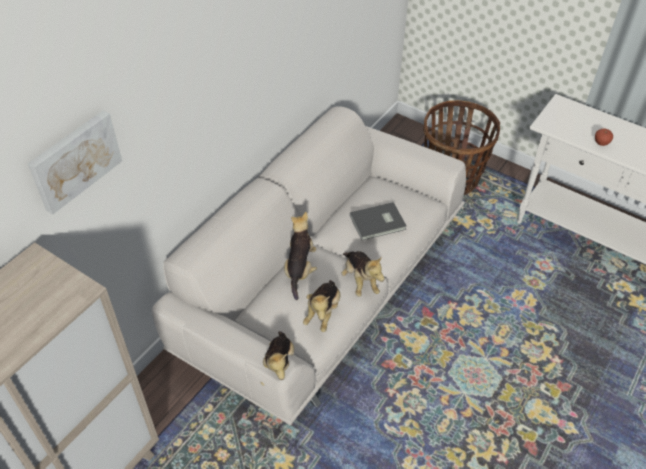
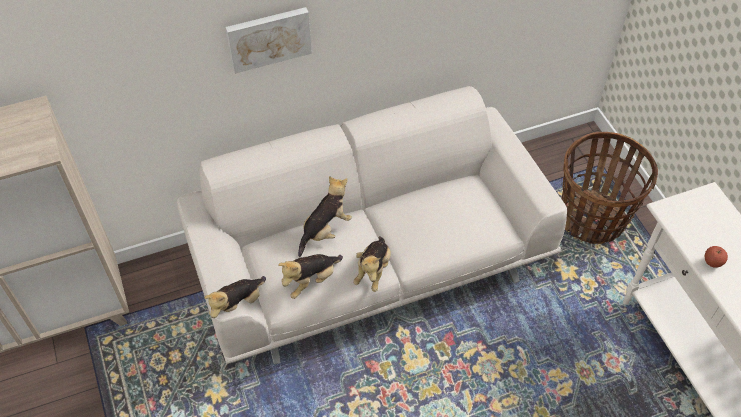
camera: 35 degrees right, 5 degrees up
picture [27,111,122,215] -> picture moved to [226,7,312,74]
grey book [350,202,407,240] -> none

